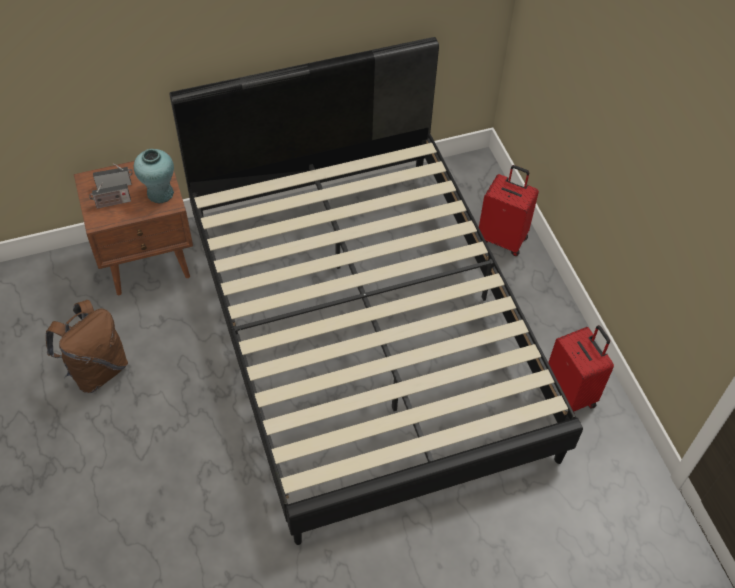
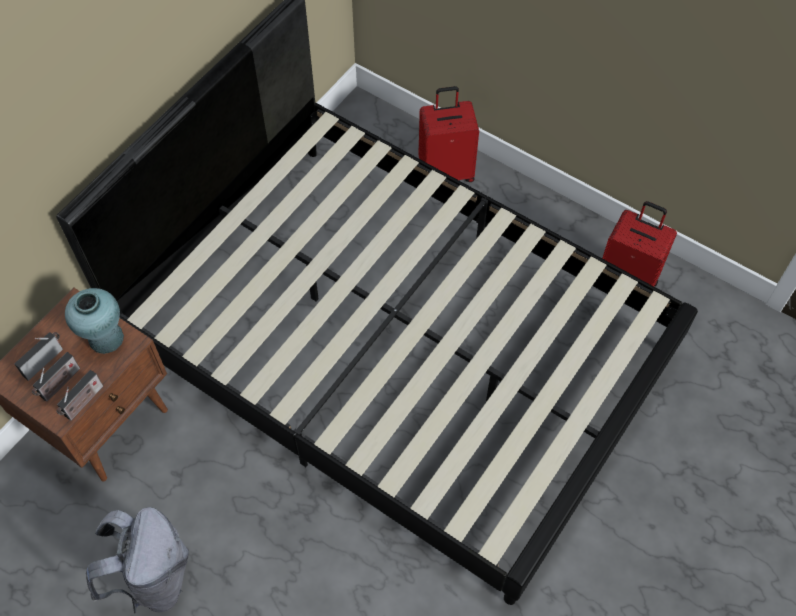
camera: 35 degrees left, 5 degrees up
brown backpack [46,300,128,393] -> grey backpack [86,507,189,613]
none -> radio [57,370,103,421]

